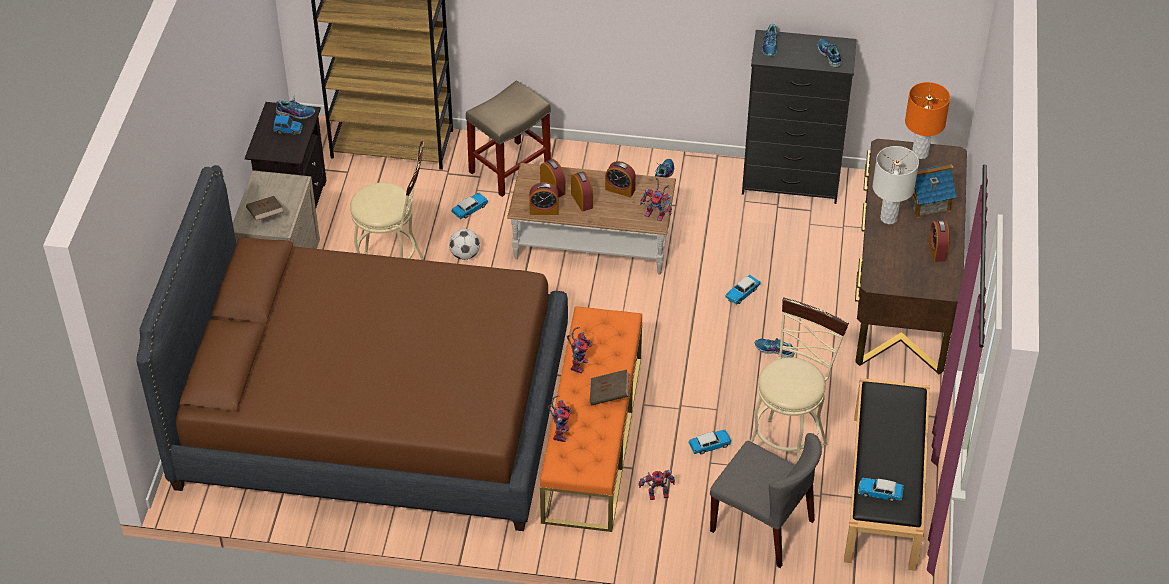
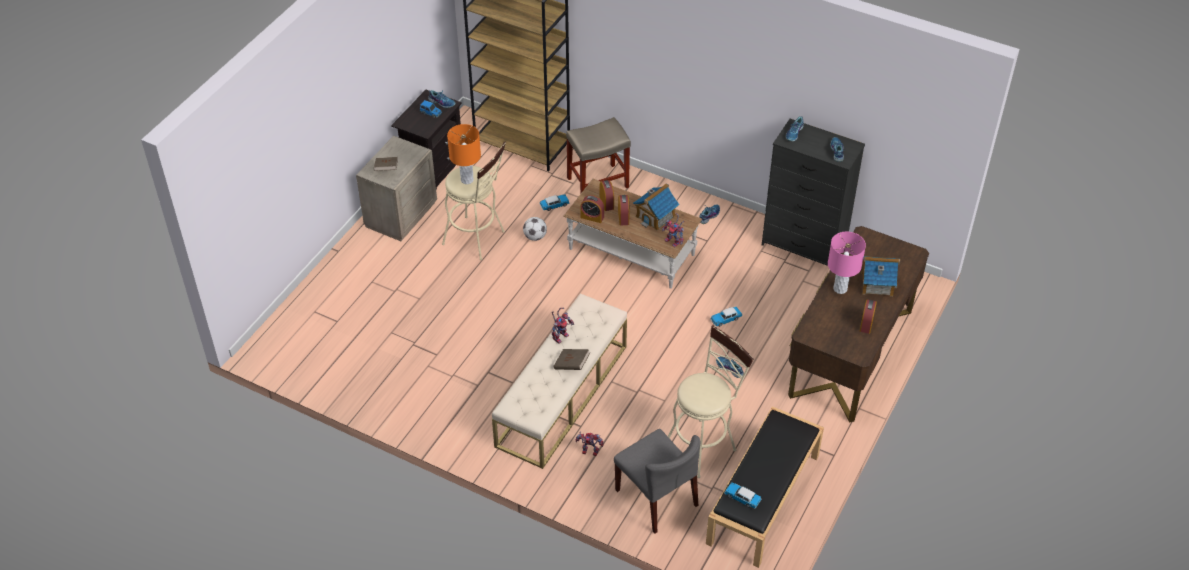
camera: 20 degrees right, 0 degrees up
brown bed [136,165,568,531] -> none
orange bench [540,306,642,532] -> beige bench [492,293,627,469]
toy robot [548,395,572,442] -> none
alarm clock [605,161,636,197] -> toy house [633,183,680,230]
toy car [688,430,732,454] -> none
white table lamp [873,146,919,224] -> pink table lamp [828,232,866,294]
orange table lamp [905,82,950,159] -> orange table lamp moved to [447,124,481,184]

